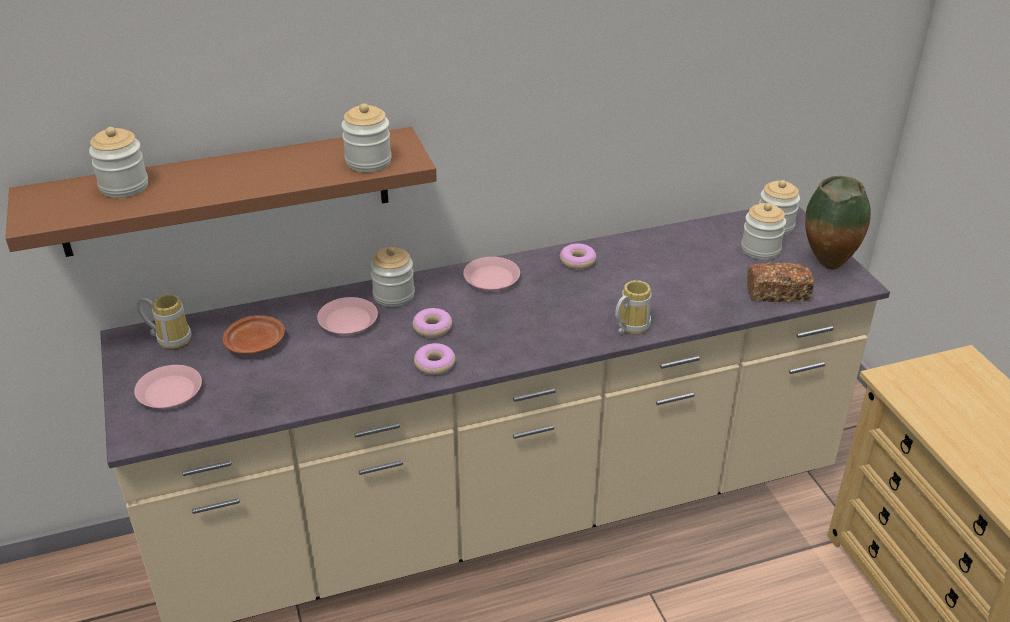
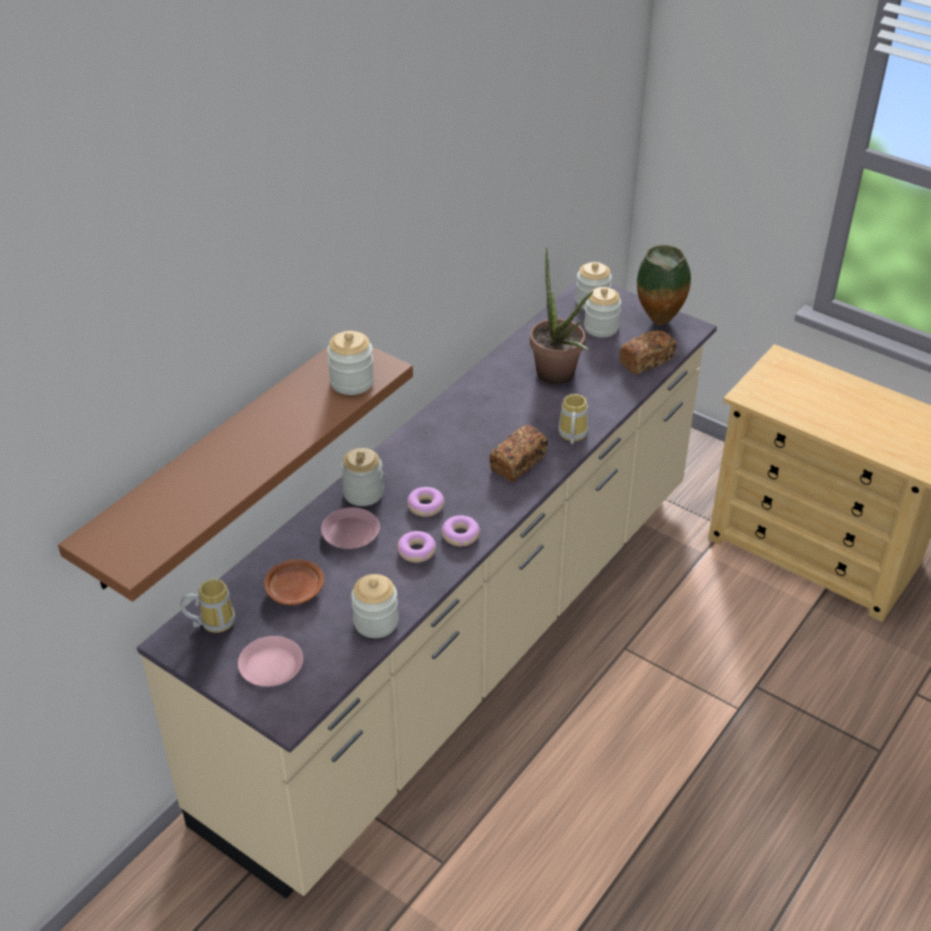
camera: 35 degrees left, 5 degrees up
jar [89,127,148,198] -> jar moved to [351,574,398,638]
pink plate [463,257,520,291] -> none
donut [560,243,596,269] -> donut moved to [397,531,436,563]
none -> bread [489,425,548,482]
none -> potted plant [530,247,594,385]

